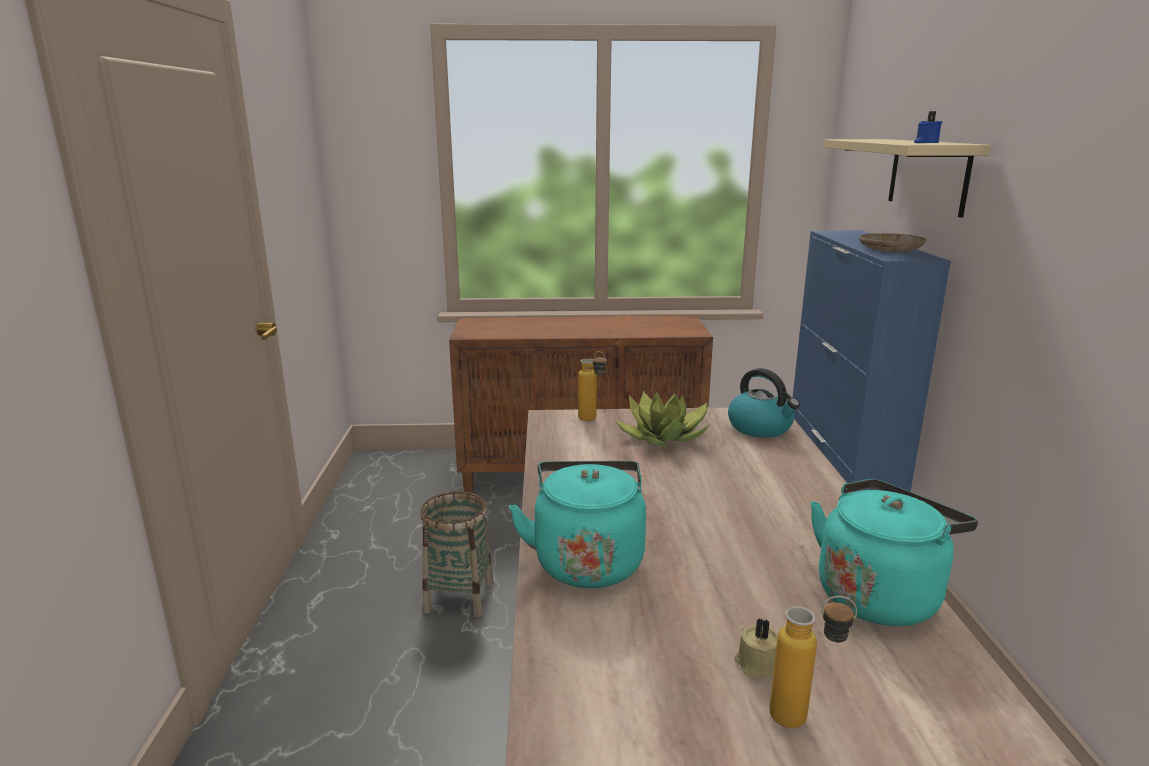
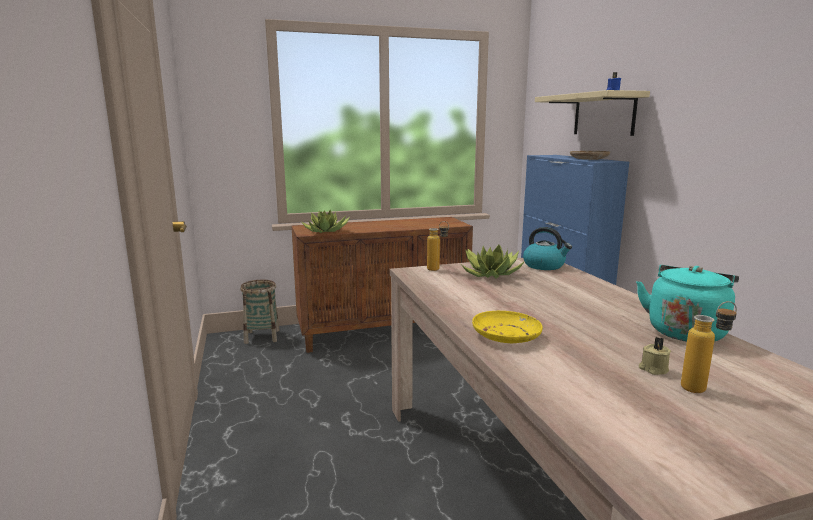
camera: 15 degrees left, 5 degrees down
basket [420,491,494,617] -> basket moved to [240,280,280,344]
turquoise kettle [509,461,646,588] -> yellow plate [472,311,543,343]
none -> potted plant [302,210,350,233]

